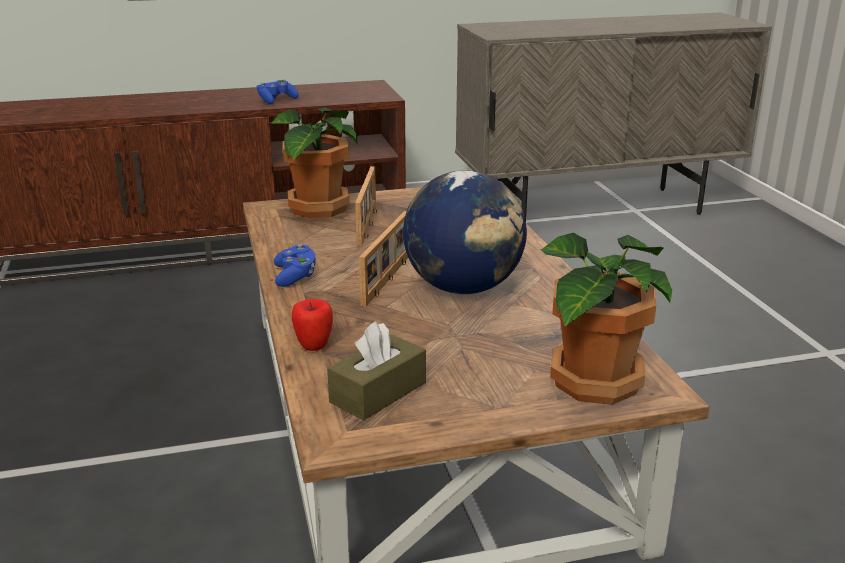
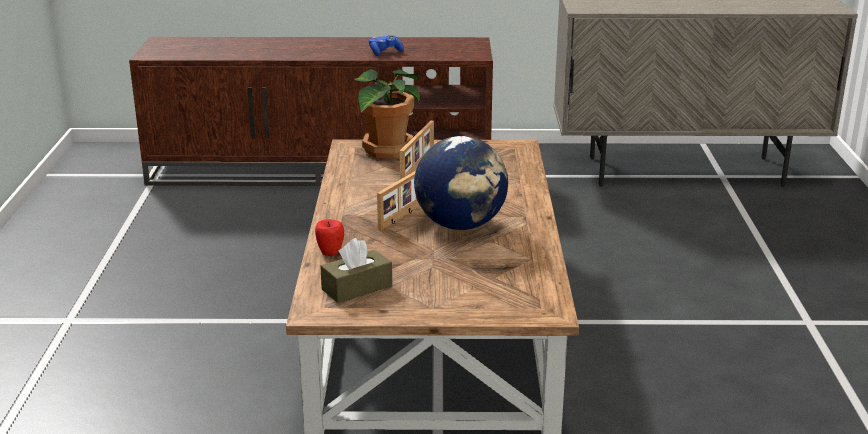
camera: 15 degrees right, 0 degrees up
blue game controller [274,244,316,287] -> none
potted plant [540,233,672,405] -> none

